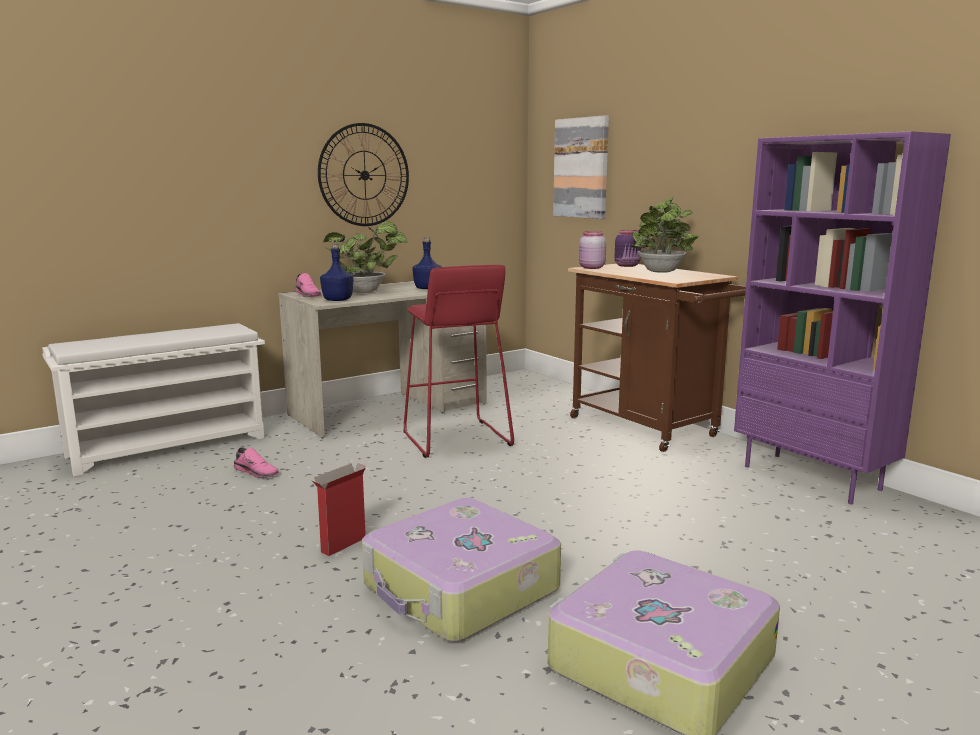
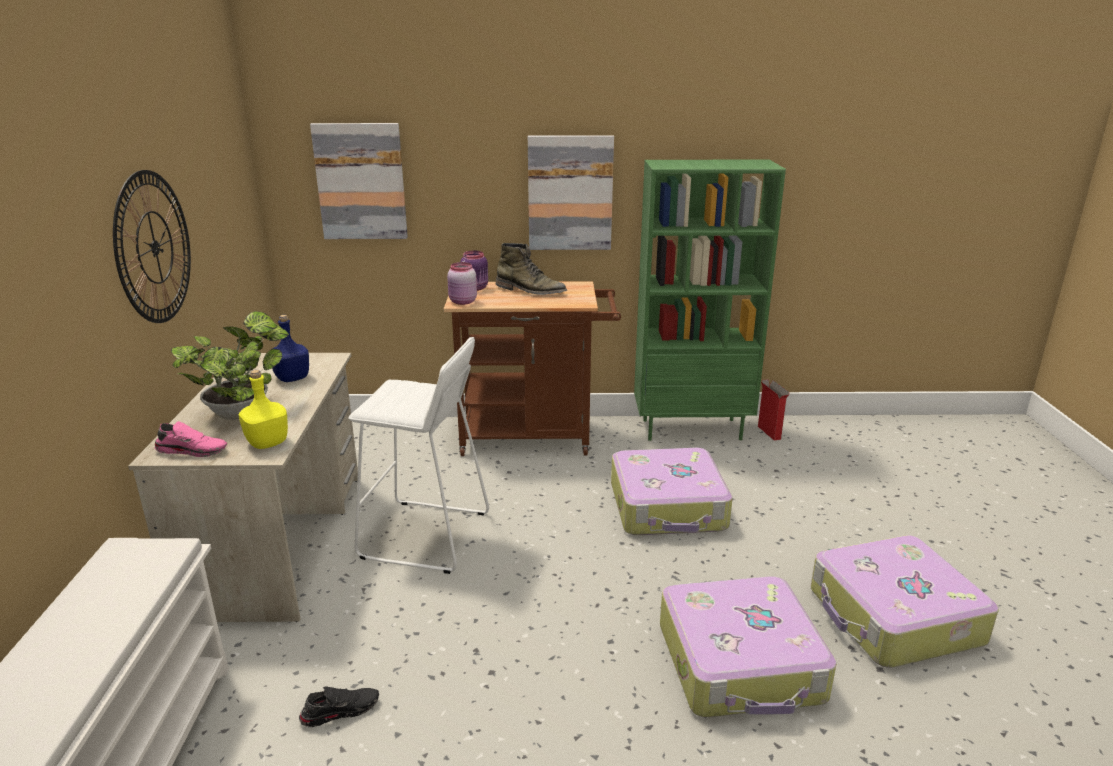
camera: 55 degrees left, 10 degrees up
pink shoe [233,447,279,479] -> black shoe [299,686,379,727]
cardboard box [312,463,366,556] -> cardboard box moved to [758,379,790,441]
blue bottle [320,244,354,301] -> yellow bottle [239,370,288,449]
red stool [403,265,514,458] -> white stool [348,337,489,574]
potted plant [632,197,699,273] -> green boot [496,243,567,295]
purple bookcase [734,131,951,504] -> green bookcase [634,160,786,441]
none -> picture [528,135,614,250]
none -> suitcase [611,448,733,535]

